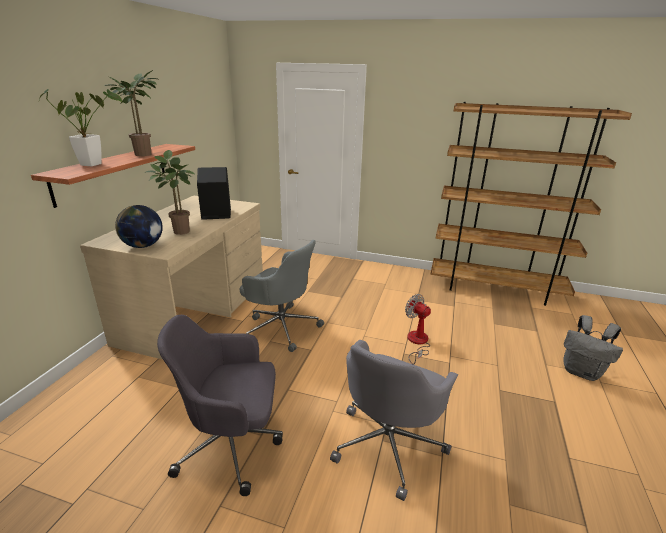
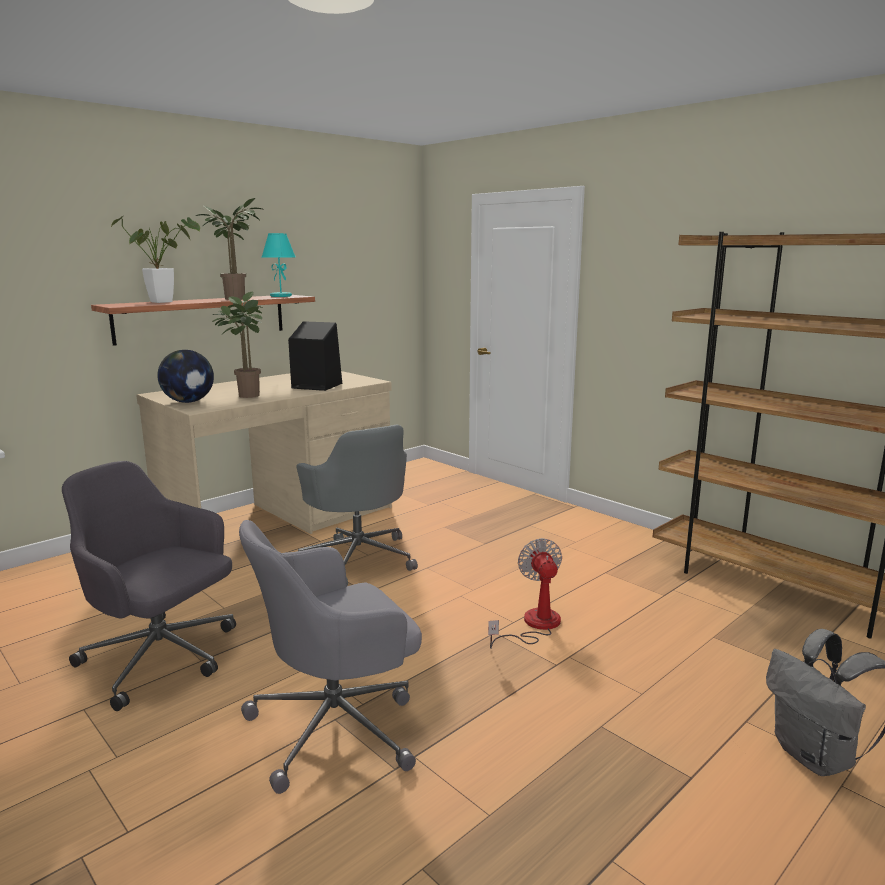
camera: 30 degrees right, 10 degrees down
none -> turquoise table lamp [262,233,296,297]

